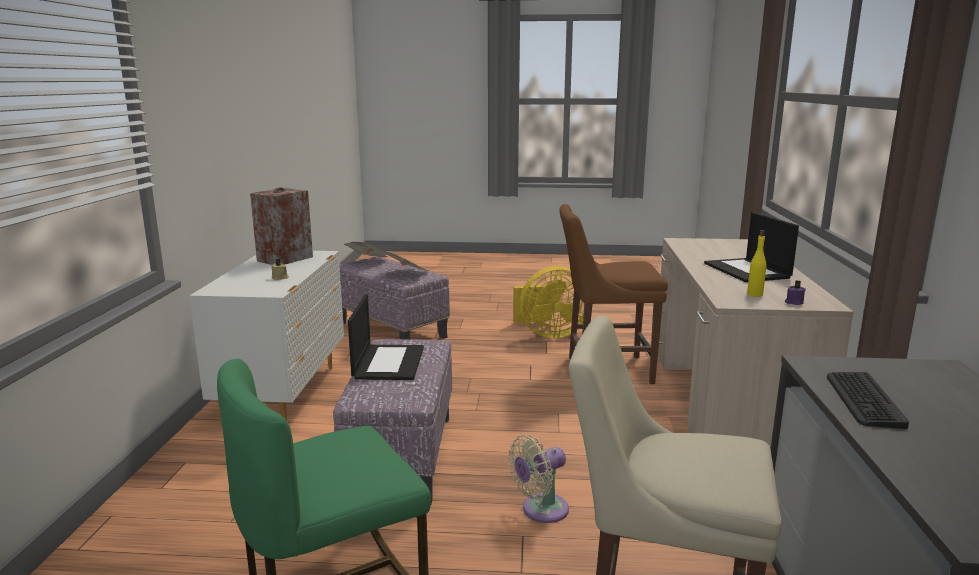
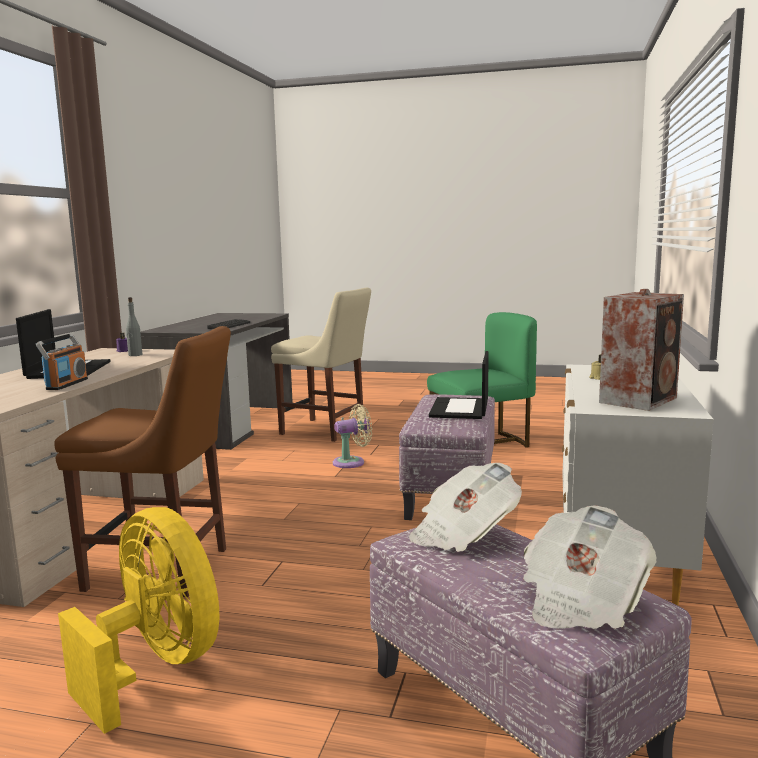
camera: 170 degrees left, 5 degrees down
yellow fan [513,266,584,338] -> yellow fan turned 45 degrees clockwise [58,507,219,734]
yellow bottle [747,230,766,297] -> grey bottle [126,297,142,356]
none -> radio [36,334,88,390]

